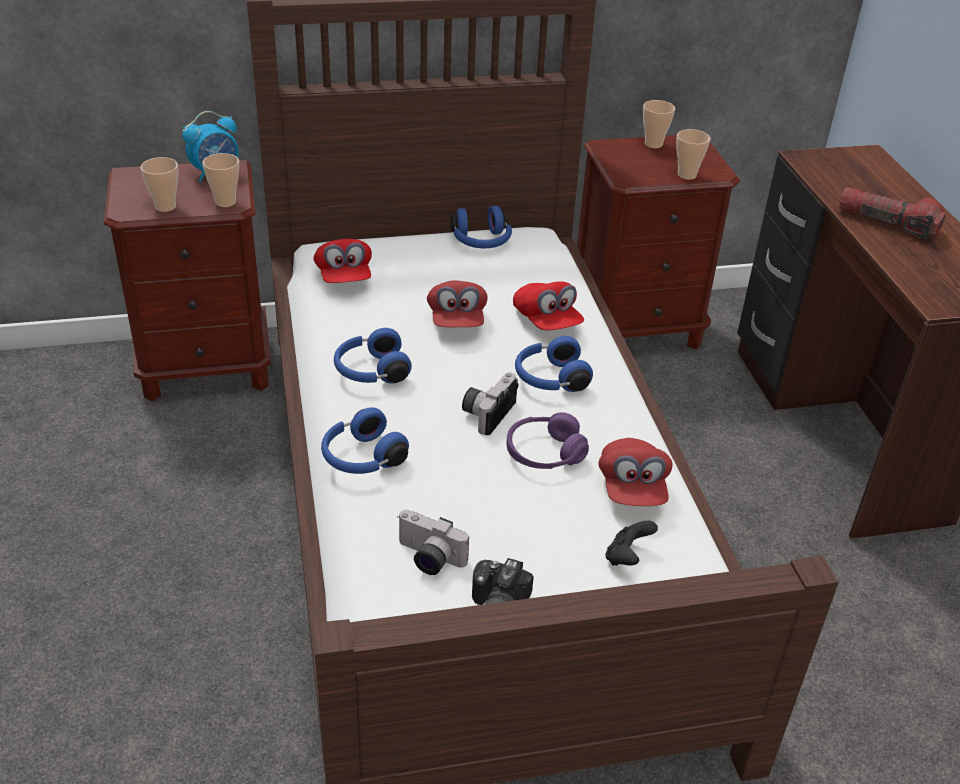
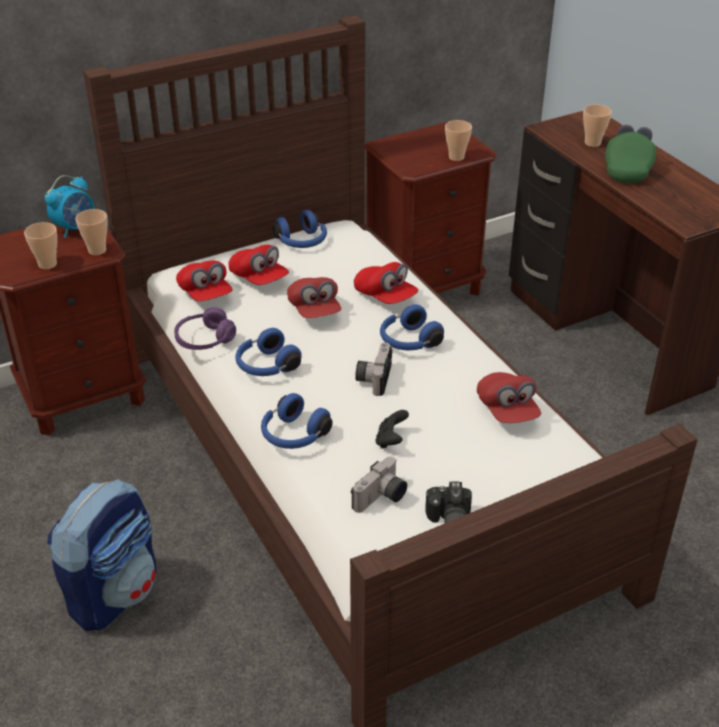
camera: 15 degrees left, 0 degrees up
camera [397,510,469,575] -> camera turned 60 degrees counterclockwise [351,457,407,513]
purple headphones [507,412,589,469] -> purple headphones moved to [174,307,236,350]
black game controller [605,521,658,566] -> black game controller moved to [376,410,409,449]
cup [643,100,675,148] -> cup moved to [583,104,612,147]
flashlight [839,187,946,239] -> green cap [605,125,656,183]
none -> backpack [47,479,157,631]
none -> red cap [228,245,289,285]

